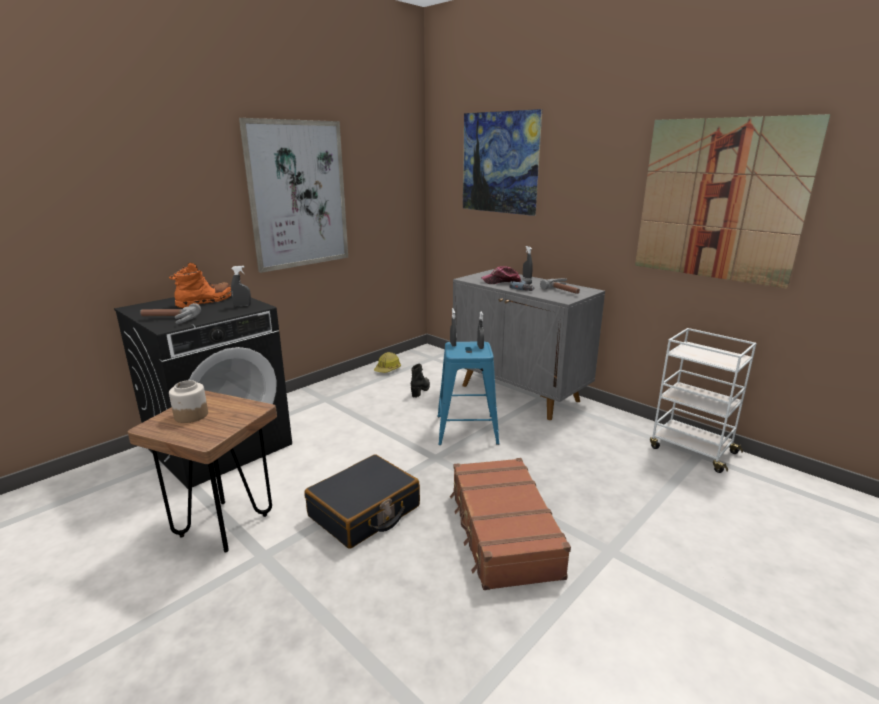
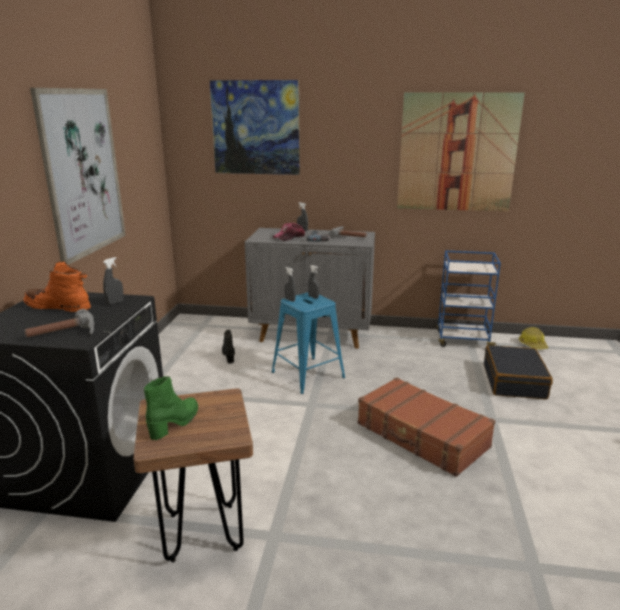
camera: 35 degrees left, 0 degrees up
orange boot [169,263,231,308] -> orange boot turned 75 degrees counterclockwise [24,261,91,312]
jar [169,380,208,423] -> green boot [144,376,198,440]
black suitcase [304,454,420,549] -> black suitcase moved to [484,345,553,400]
hard hat [374,352,401,373] -> hard hat moved to [519,327,548,349]
white cart [650,328,757,473] -> blue cart [436,250,501,347]

